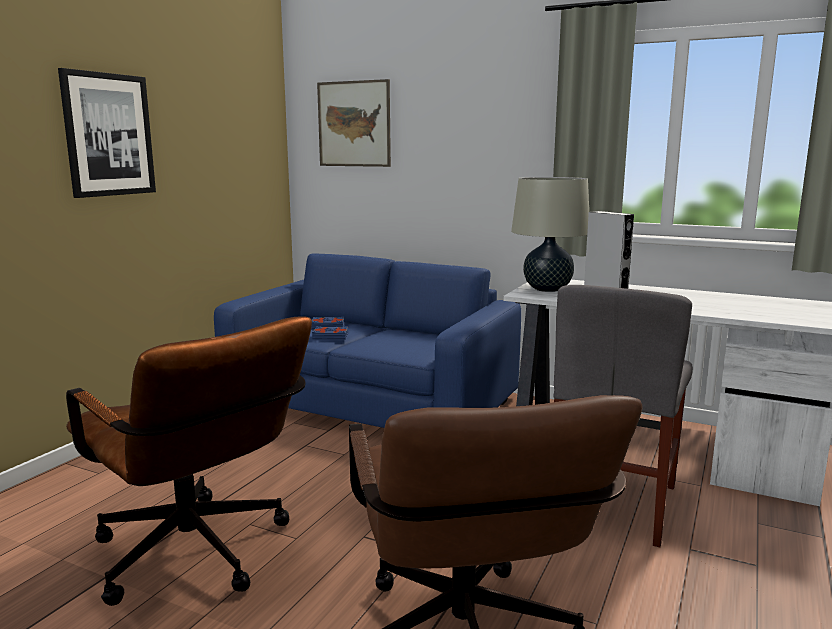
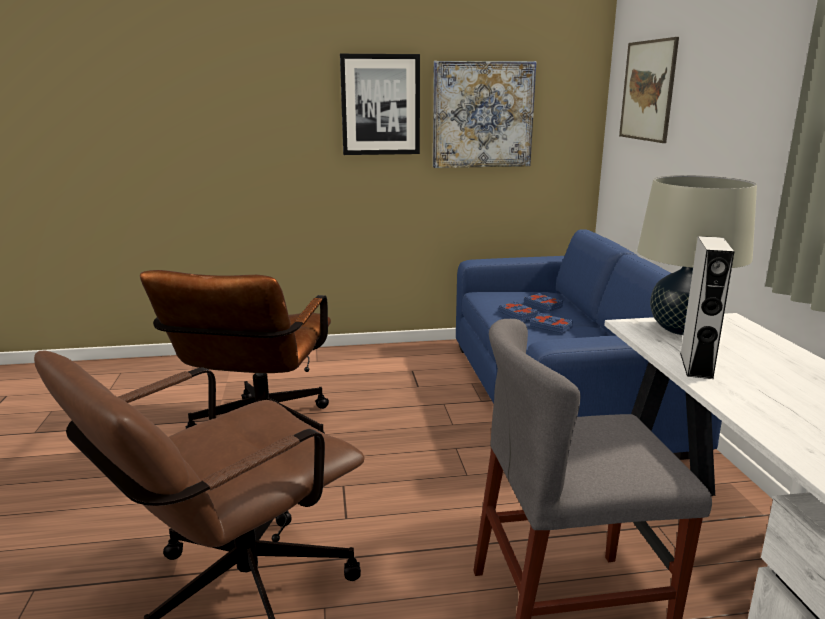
camera: 55 degrees right, 5 degrees up
none -> picture [433,61,536,168]
none -> blue book [530,313,573,334]

